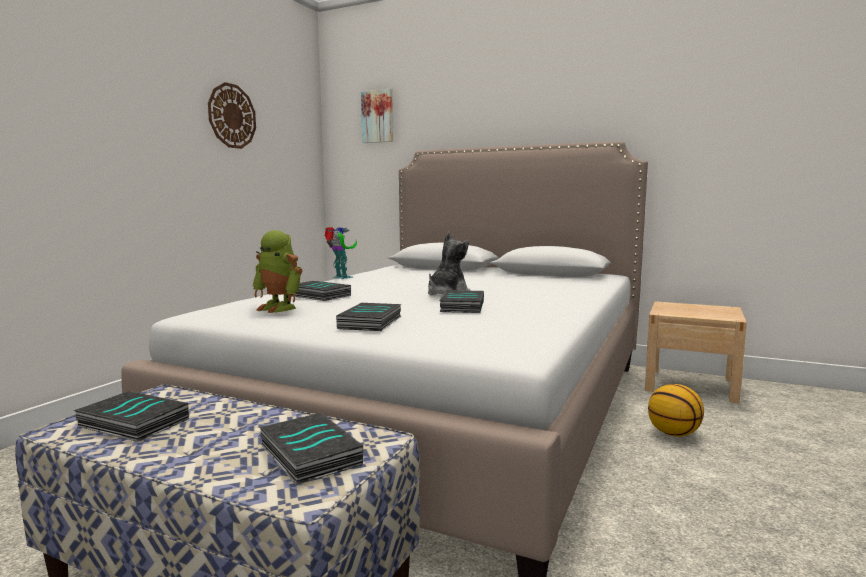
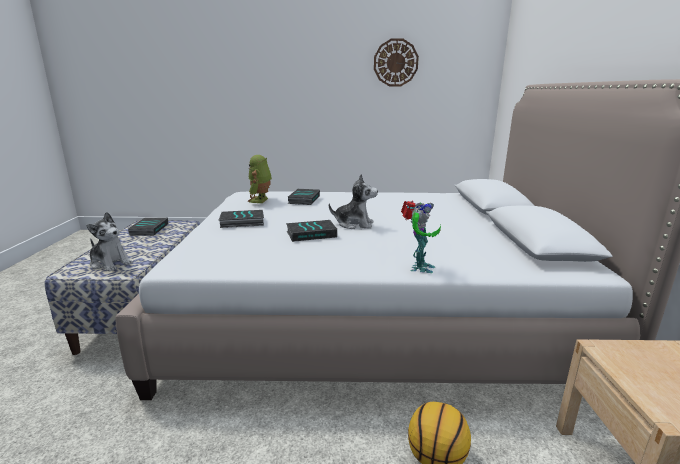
camera: 65 degrees right, 10 degrees up
book [260,413,363,485] -> plush toy [86,212,133,272]
toy robot [325,227,357,279] -> toy robot moved to [401,201,441,273]
picture [361,89,393,143] -> none

